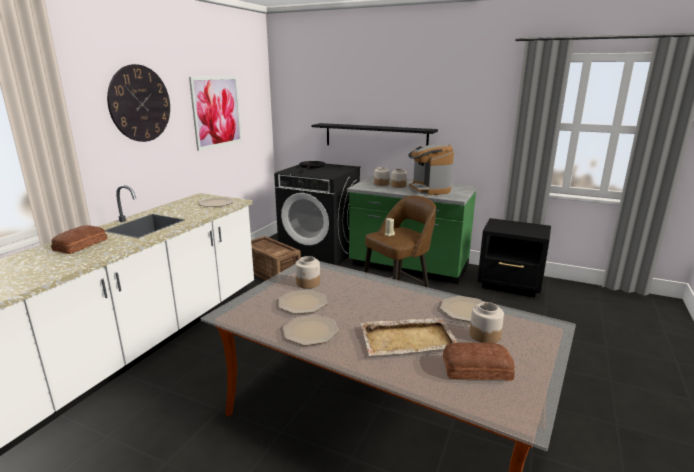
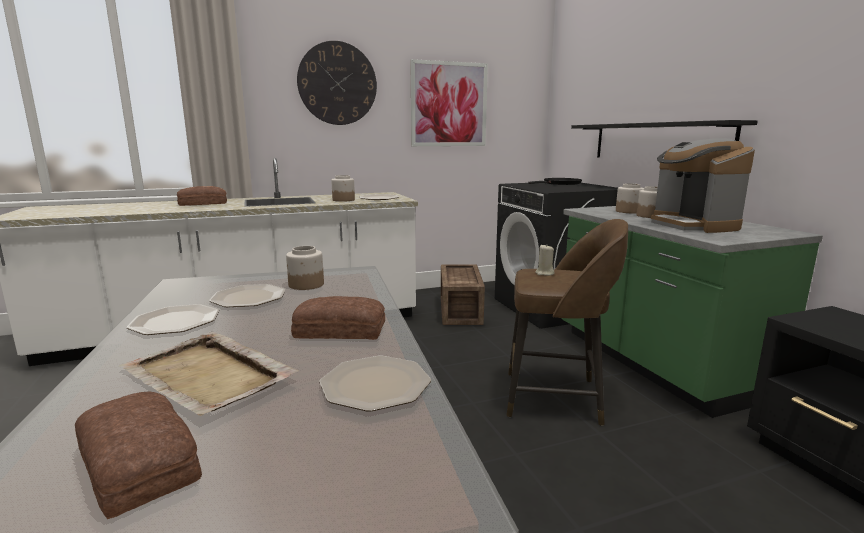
camera: 45 degrees right, 5 degrees down
coffee machine [408,144,454,195] -> coffee machine turned 45 degrees counterclockwise [651,139,755,233]
jar [470,302,504,343] -> jar moved to [331,175,355,202]
none -> bread [291,296,385,340]

